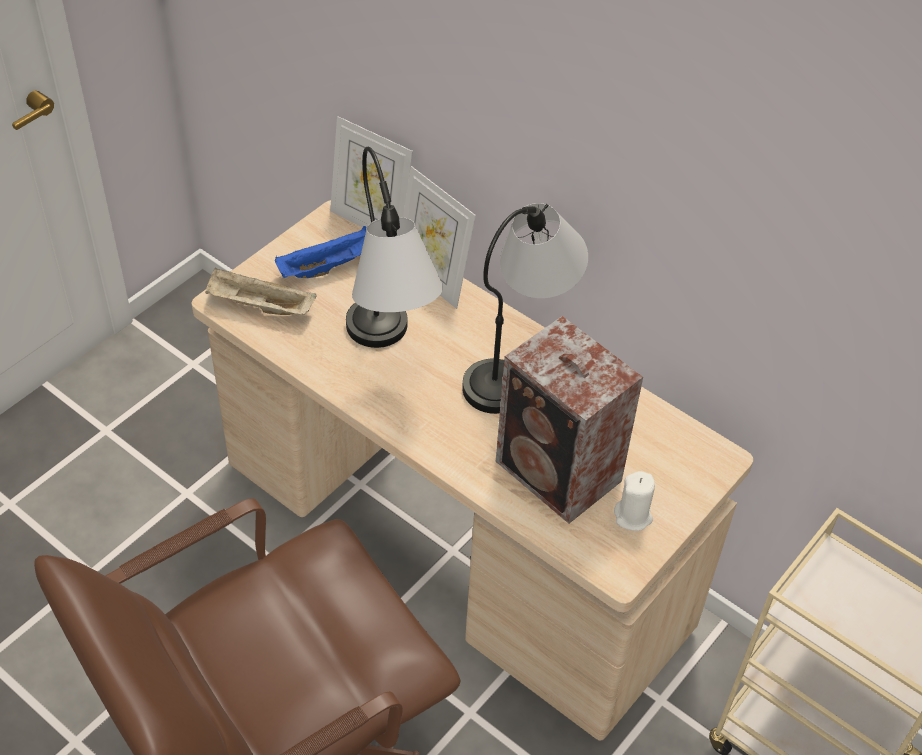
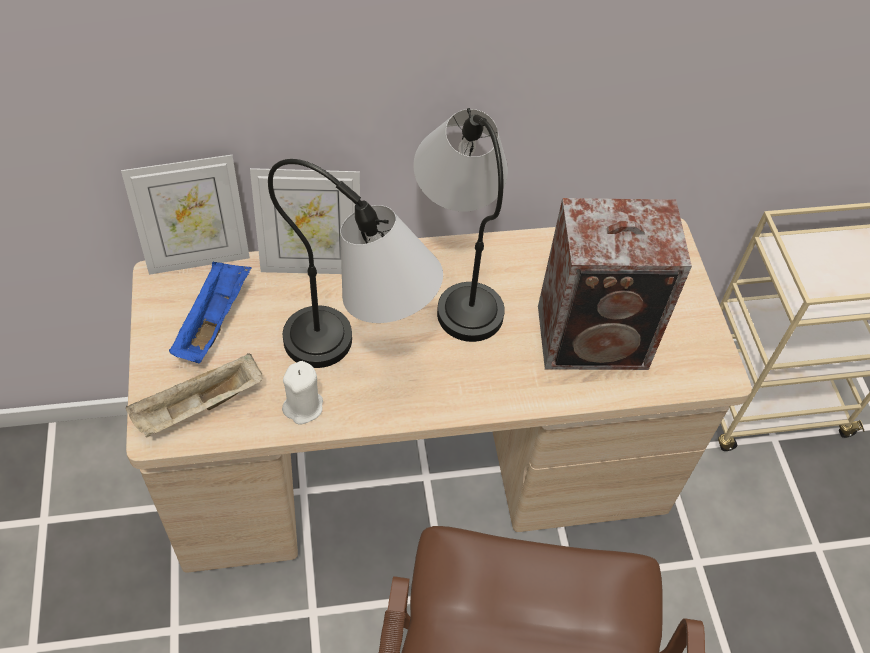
camera: 50 degrees left, 5 degrees up
white candle [614,471,655,531] -> white candle moved to [282,361,323,425]

